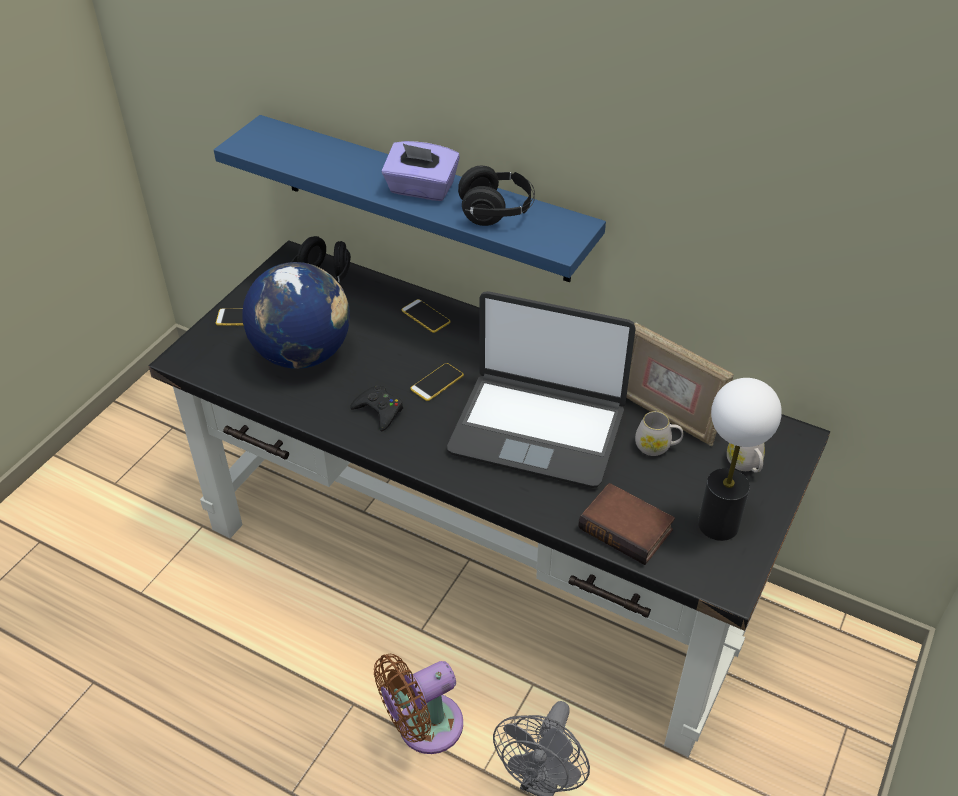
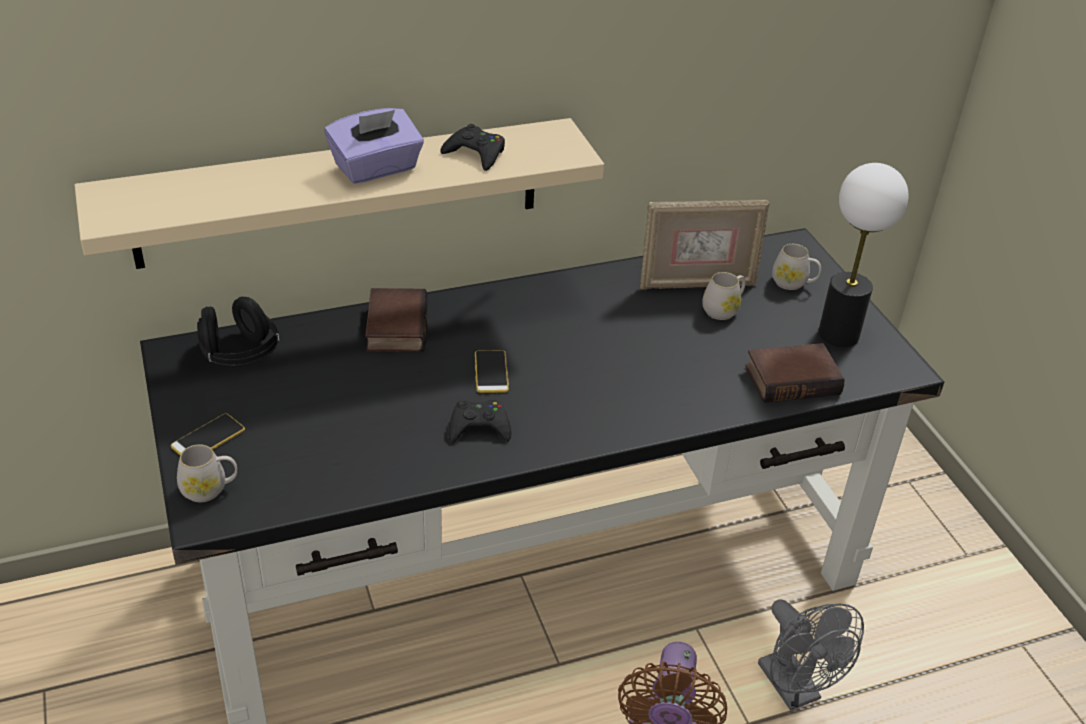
camera: 50 degrees left, 5 degrees down
blue shelf [214,115,606,282] -> beige shelf [74,118,604,269]
globe [243,262,350,369] -> none
phone [401,299,450,333] -> book [365,288,428,352]
laptop [447,291,636,488] -> none
black headphones [458,165,535,226] -> black game controller [440,124,505,171]
none -> white mug [177,444,237,502]

